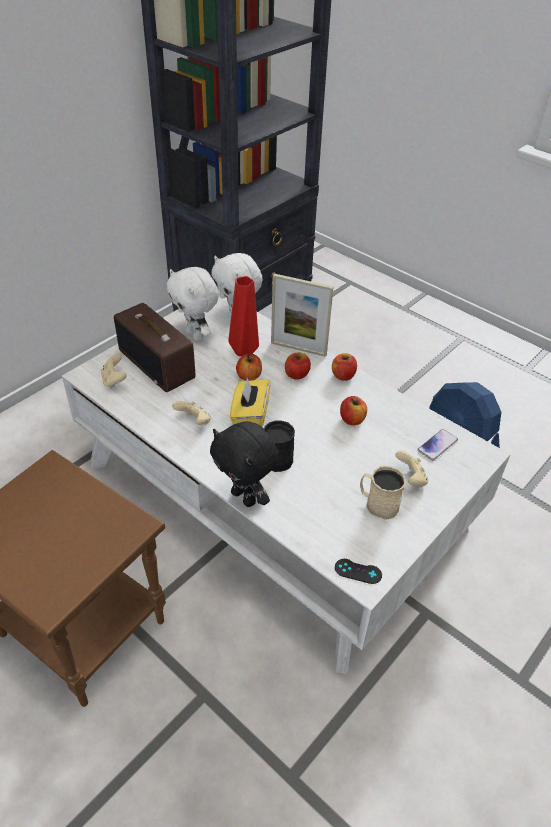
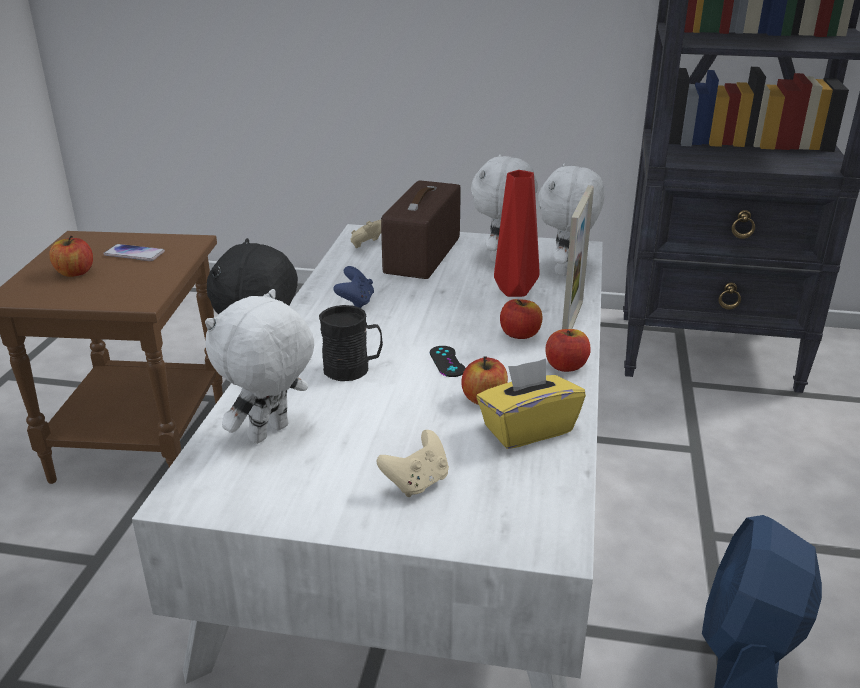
camera: 60 degrees right, 15 degrees down
beige game controller [172,401,211,425] -> blue game controller [333,266,374,308]
yellow tissue box [230,377,270,427] -> yellow tissue box moved to [476,358,586,449]
apple [236,354,262,381] -> apple moved to [49,235,93,277]
picture frame [271,274,334,357] -> picture frame turned 150 degrees counterclockwise [562,185,594,329]
black game controller [335,559,382,584] -> black game controller moved to [430,346,465,377]
beige mug [360,466,406,520] -> none
phone [417,429,458,461] -> phone moved to [103,244,165,261]
none -> white plush toy [205,289,314,444]

